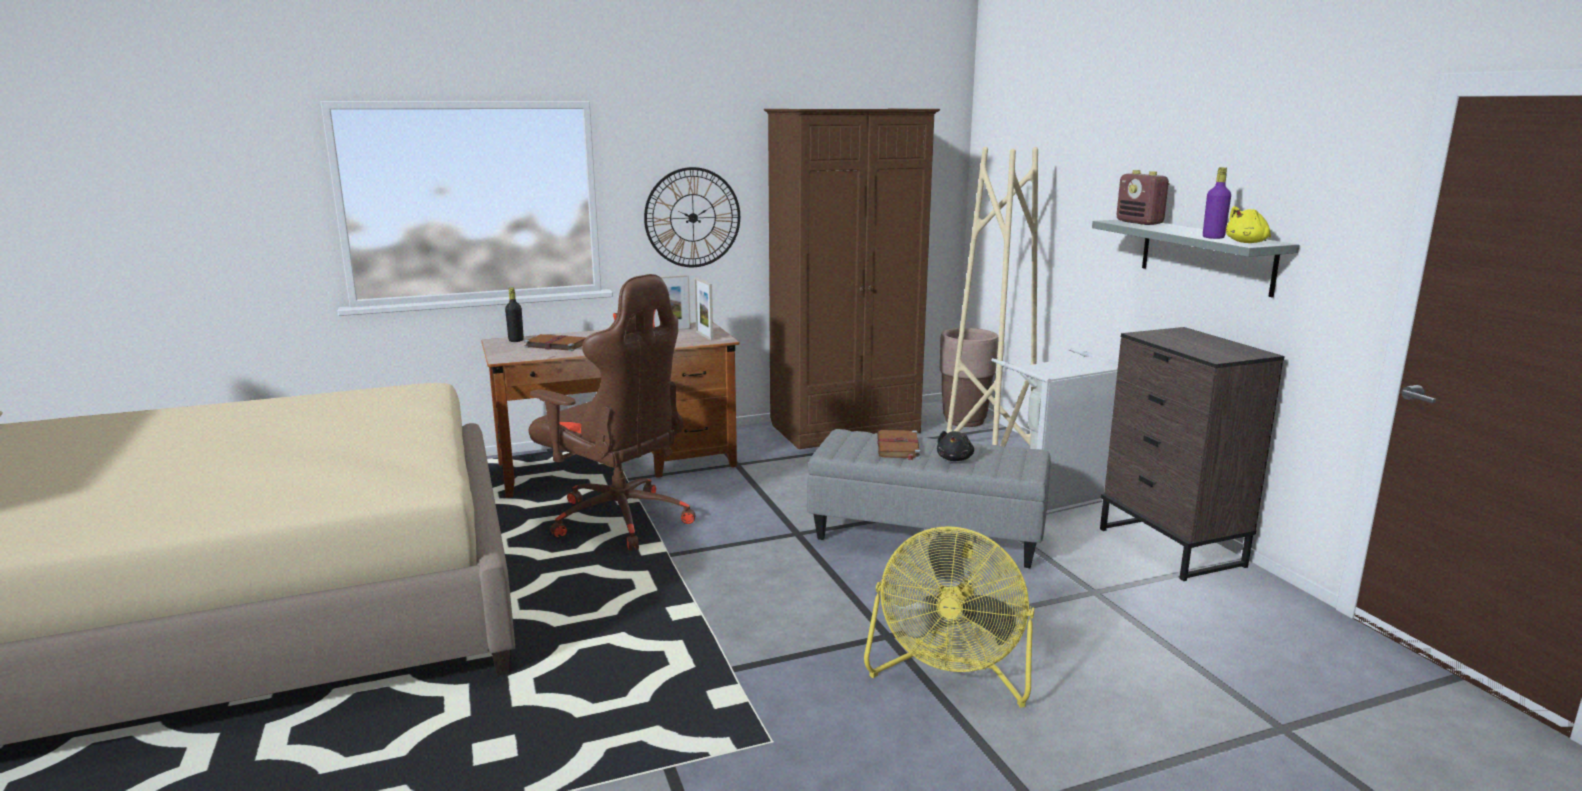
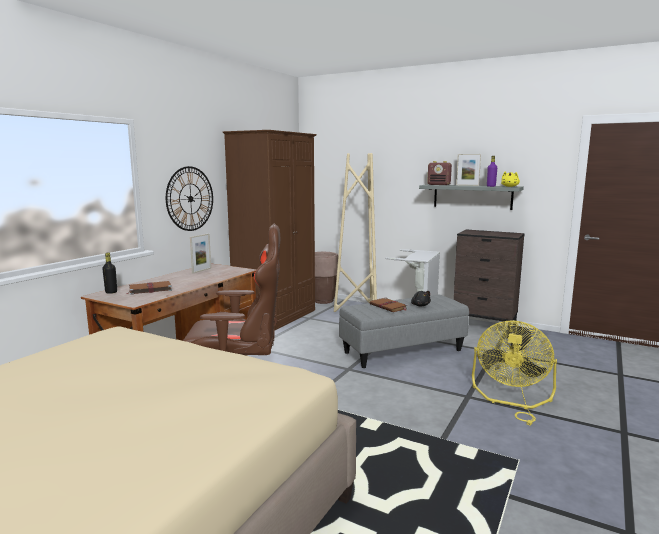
camera: 40 degrees left, 5 degrees down
picture frame [694,277,713,341] -> picture frame moved to [456,154,481,186]
yellow fan [864,527,1034,708] -> yellow fan turned 135 degrees counterclockwise [472,321,557,426]

